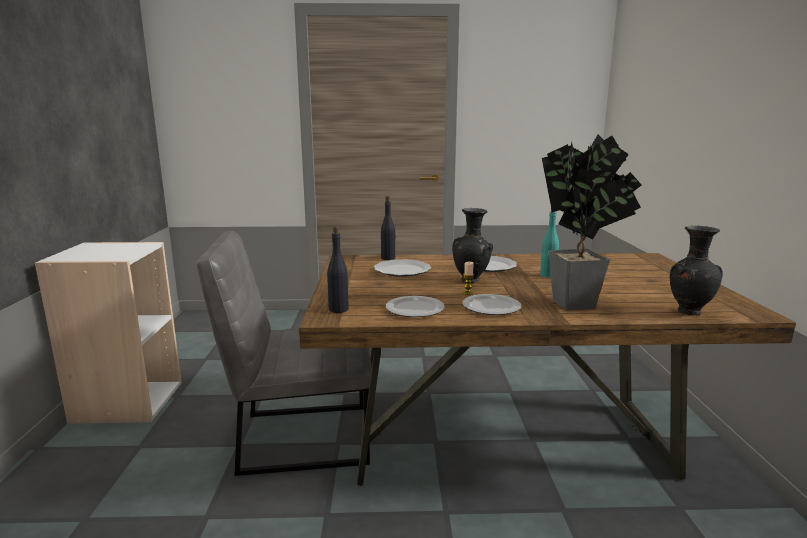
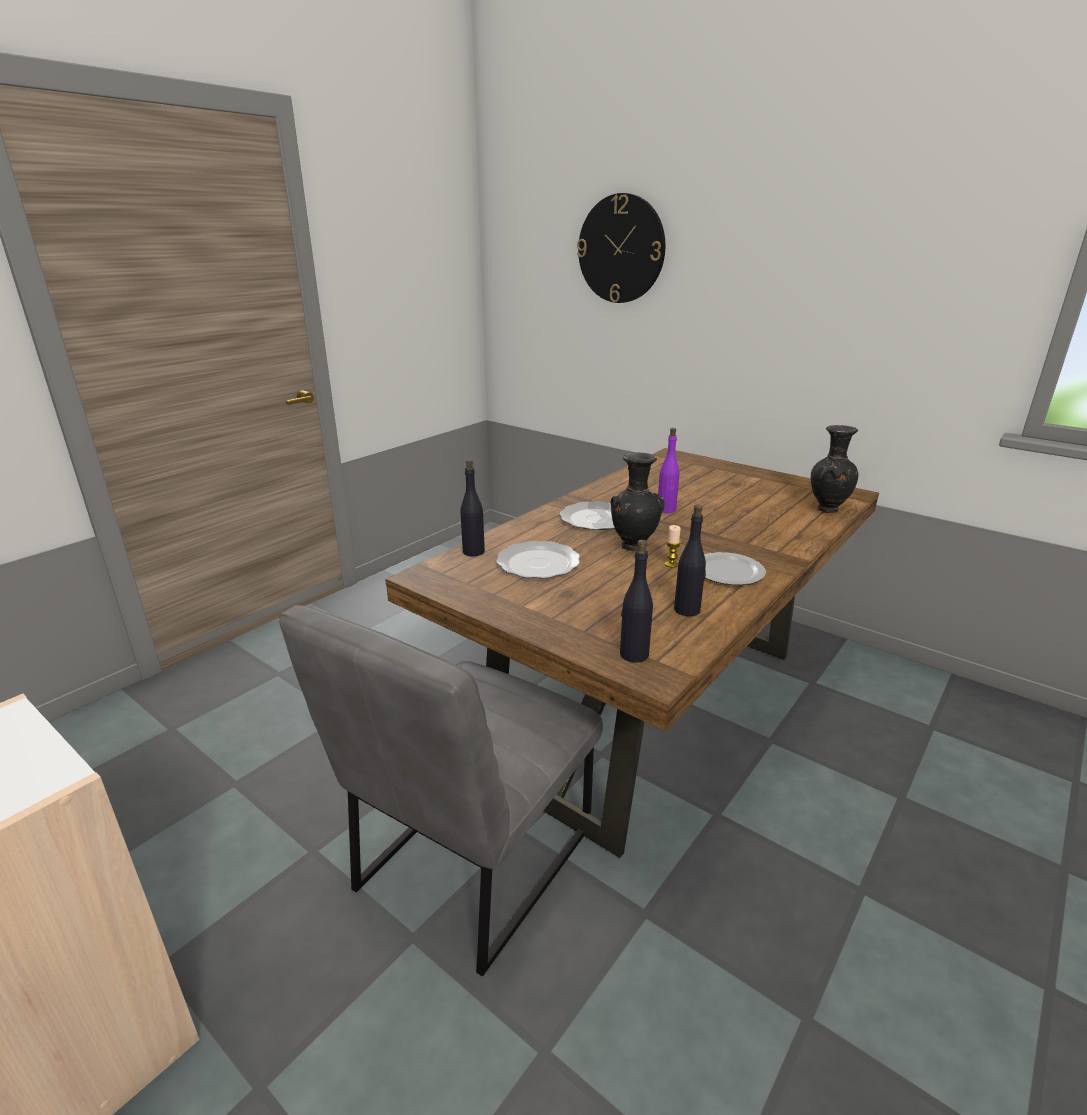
camera: 50 degrees left, 10 degrees up
plate [386,296,445,317] -> black bottle [674,505,706,616]
turquoise bottle [540,209,559,278] -> purple bottle [658,428,679,513]
potted plant [542,134,641,310] -> none
none -> wall clock [577,193,665,303]

